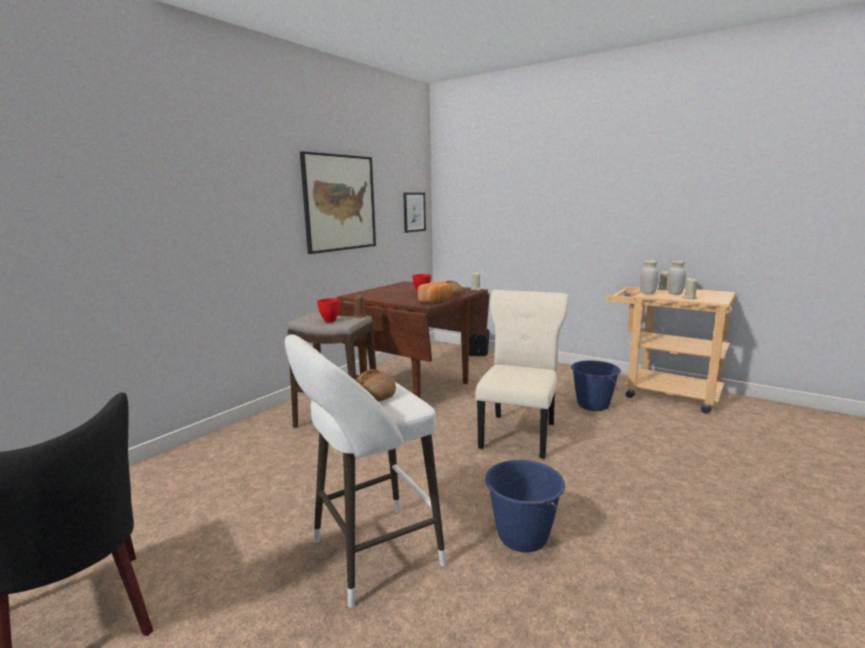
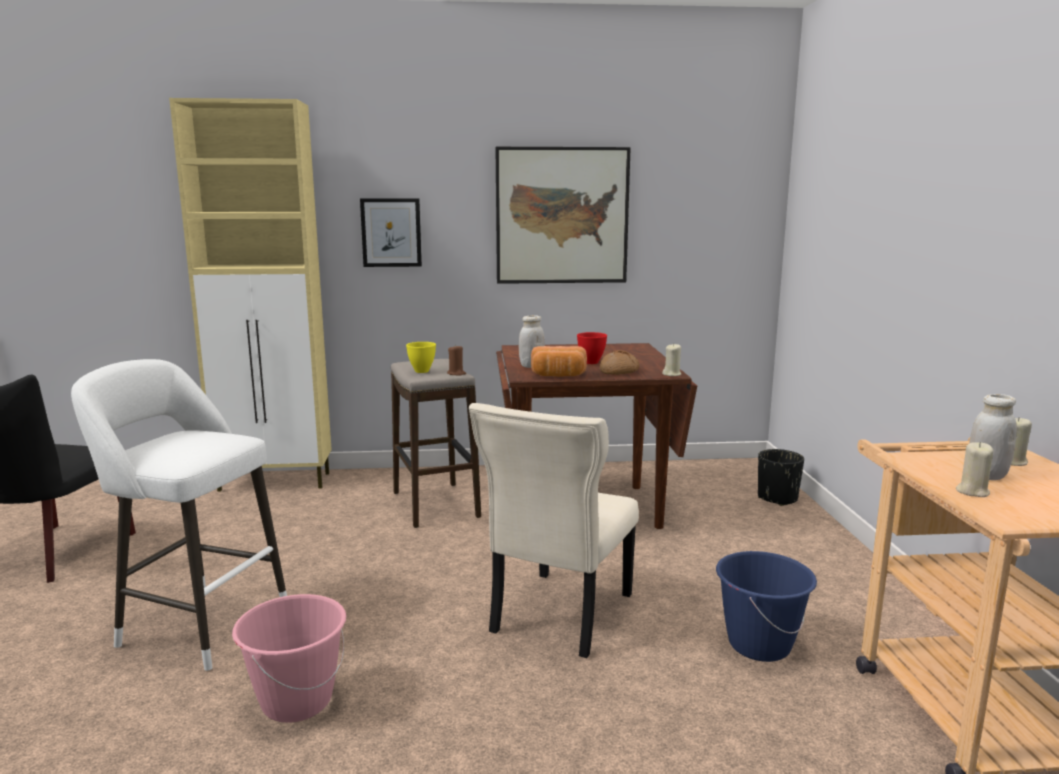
camera: 50 degrees right, 0 degrees up
red bowl [317,298,340,323] -> yellow bowl [406,342,436,373]
bread [355,369,396,402] -> none
picture [403,192,426,233] -> picture moved to [360,198,422,267]
beige chair [475,290,568,459] -> beige chair turned 135 degrees clockwise [469,403,639,658]
blue bucket [485,460,565,552] -> pink bucket [232,594,346,723]
white jar [639,260,658,294] -> white jar moved to [519,315,545,368]
none -> beige cabinet [169,98,332,492]

